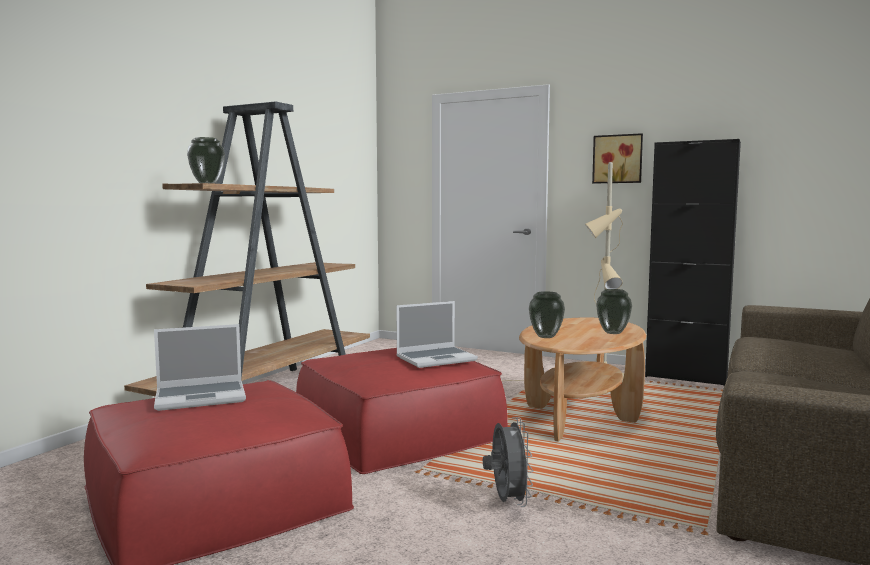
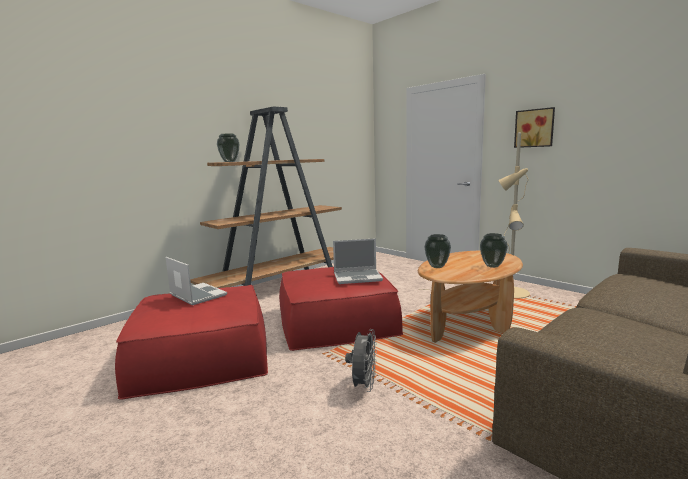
camera: 20 degrees right, 5 degrees up
laptop [154,324,246,411] -> laptop turned 135 degrees counterclockwise [166,257,227,305]
black cabinet [645,139,741,386] -> none

